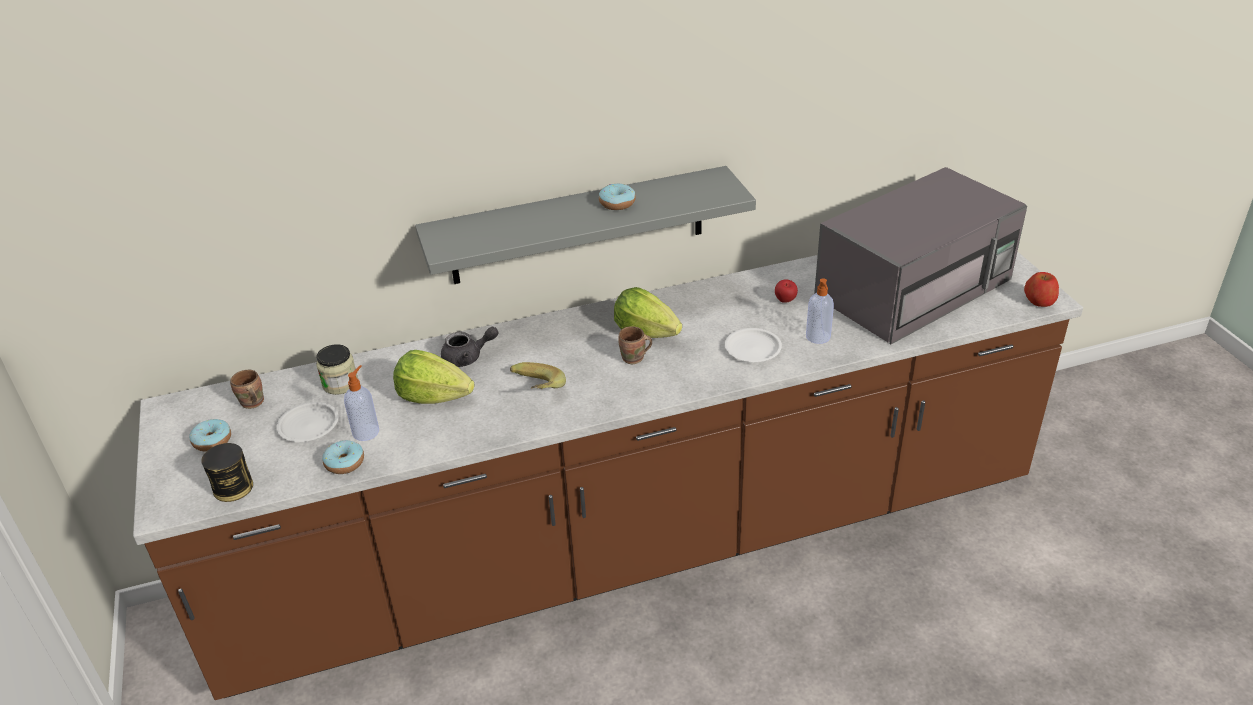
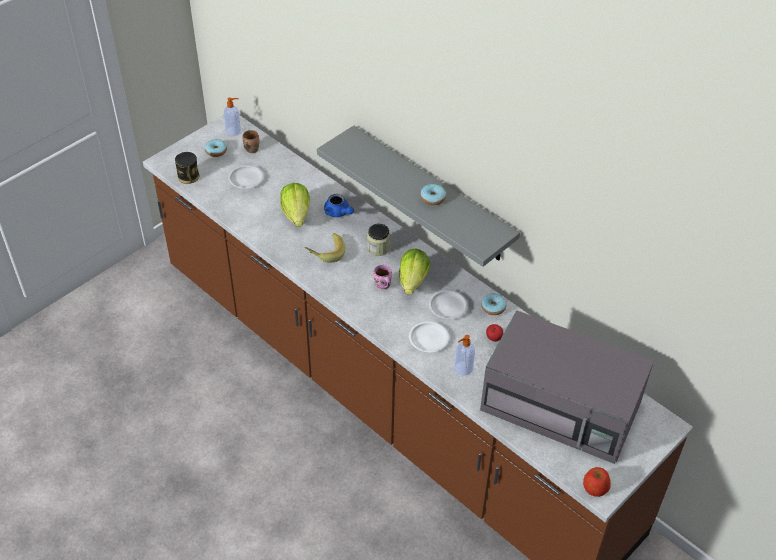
camera: 60 degrees right, 10 degrees up
jar [316,344,358,395] -> jar moved to [367,224,390,256]
donut [322,440,364,474] -> donut moved to [481,293,507,315]
soap dispenser [344,365,379,441] -> soap dispenser moved to [224,97,241,136]
grey teapot [441,327,499,367] -> blue teapot [324,194,354,217]
brown mug [618,326,652,364] -> pink mug [373,264,392,290]
none -> white plate [429,290,468,319]

